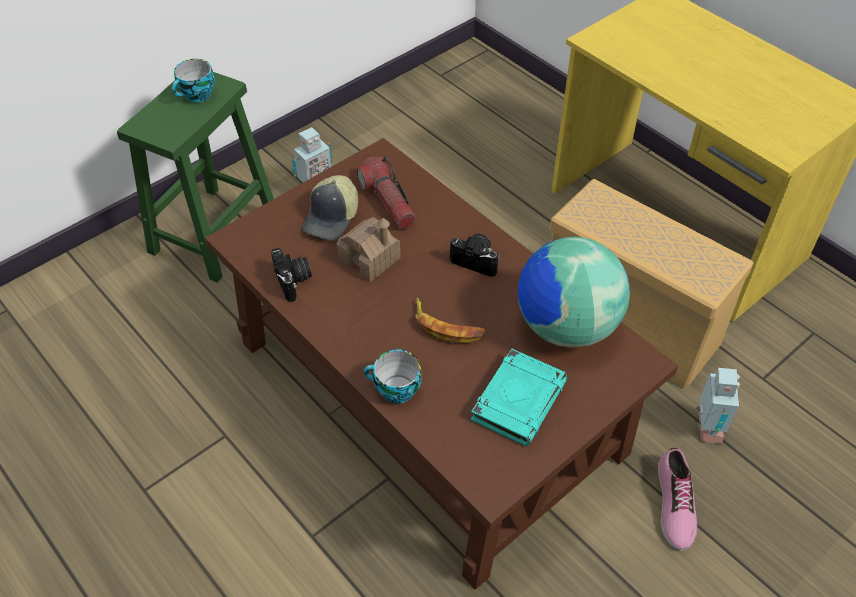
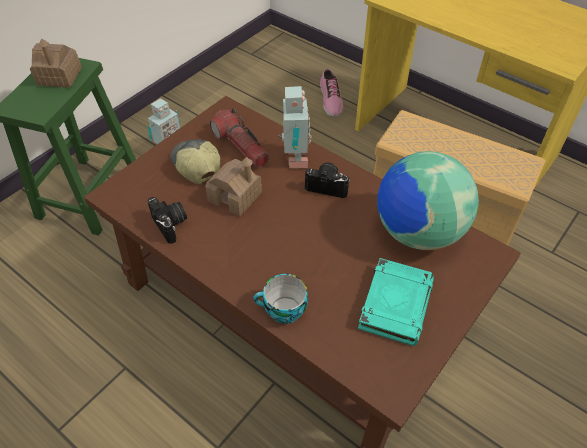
camera: 10 degrees left, 0 degrees up
cup [172,59,215,102] -> toy house [30,38,82,88]
cap [301,175,358,240] -> cap turned 135 degrees clockwise [170,139,220,184]
banana [416,298,485,343] -> none
shoe [658,448,697,550] -> shoe moved to [320,69,343,117]
toy robot [696,368,741,444] -> toy robot moved to [278,86,312,168]

